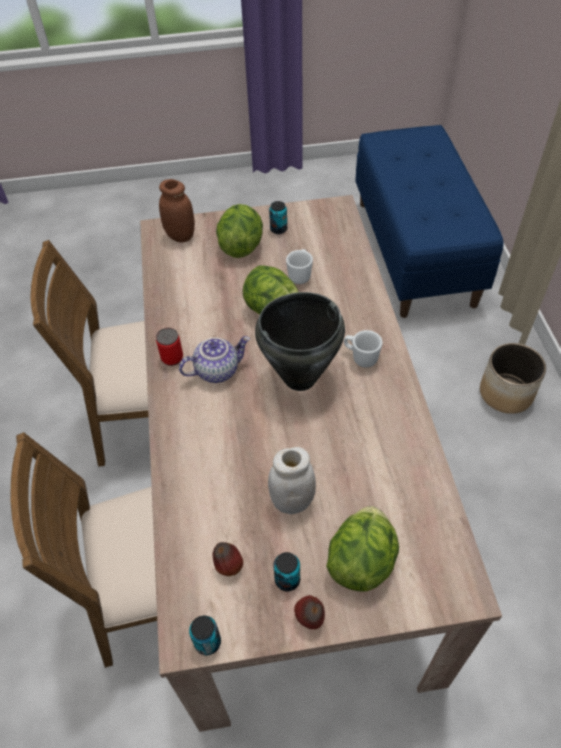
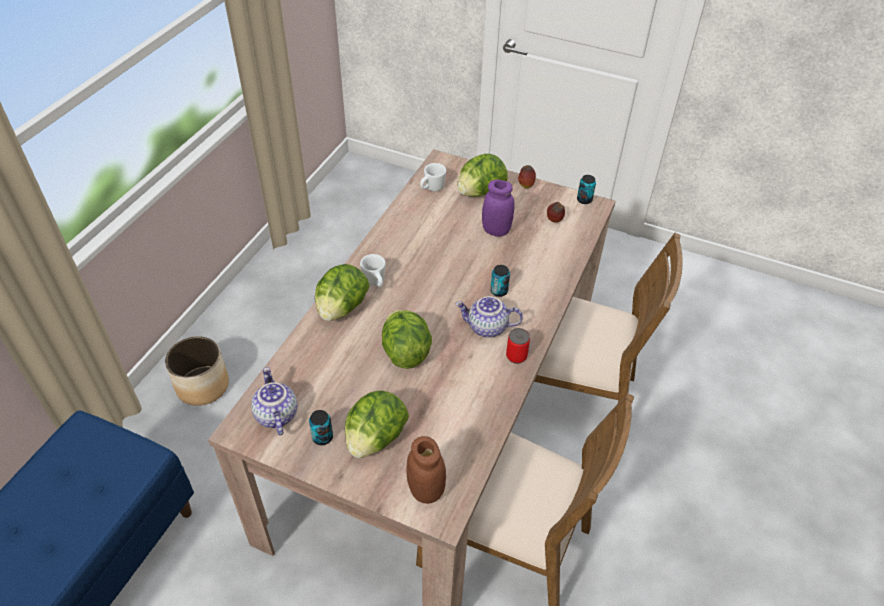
camera: 150 degrees left, 5 degrees down
black cooking pot [255,292,345,391] -> none
white jar [268,447,316,514] -> purple jar [482,180,515,237]
can [273,552,300,591] -> can moved to [490,265,510,297]
white mug [286,249,313,284] -> white mug moved to [420,163,446,192]
none -> teapot [251,367,297,436]
none -> lettuce [315,264,370,321]

